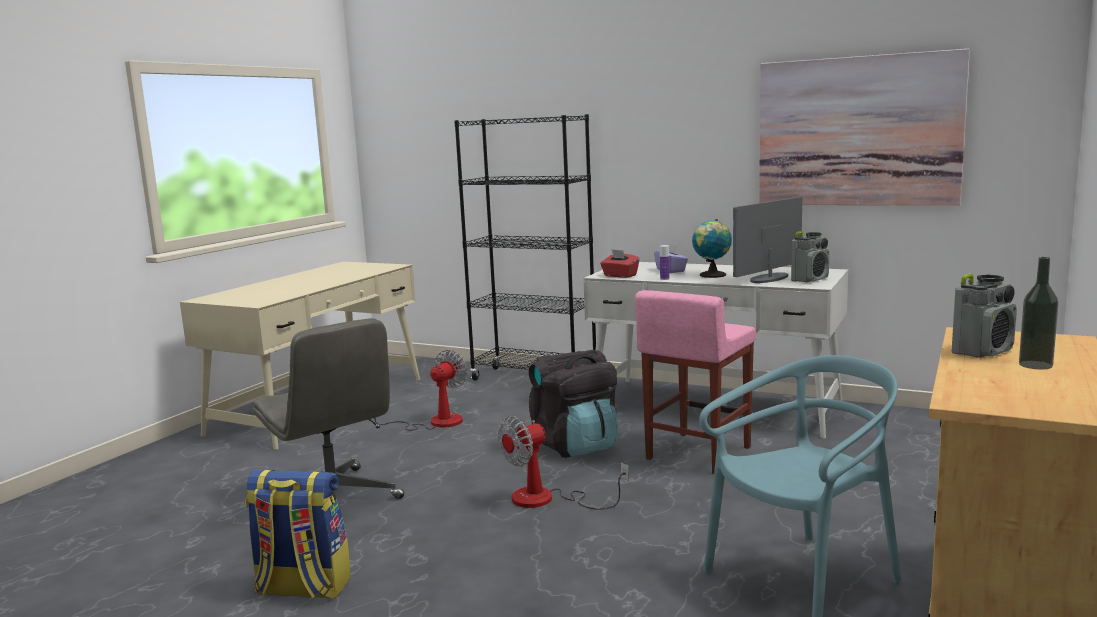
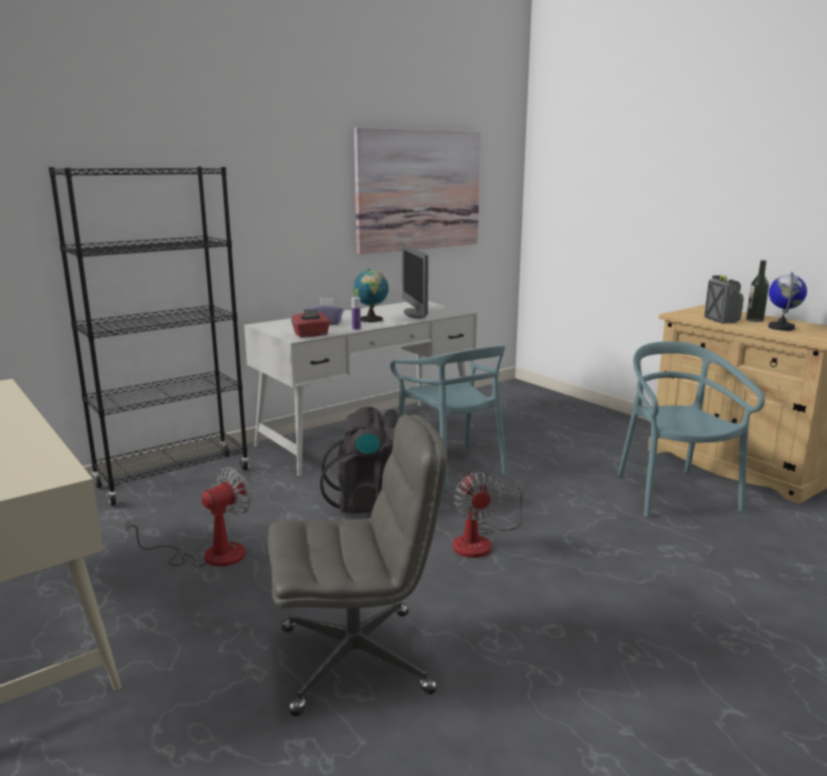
camera: 65 degrees left, 5 degrees up
backpack [245,470,351,599] -> none
fan [374,350,468,430] -> fan turned 75 degrees clockwise [125,467,252,568]
pink stool [635,290,756,474] -> turquoise chair [390,346,508,491]
radio [791,231,829,282] -> none
none -> globe [768,272,807,331]

